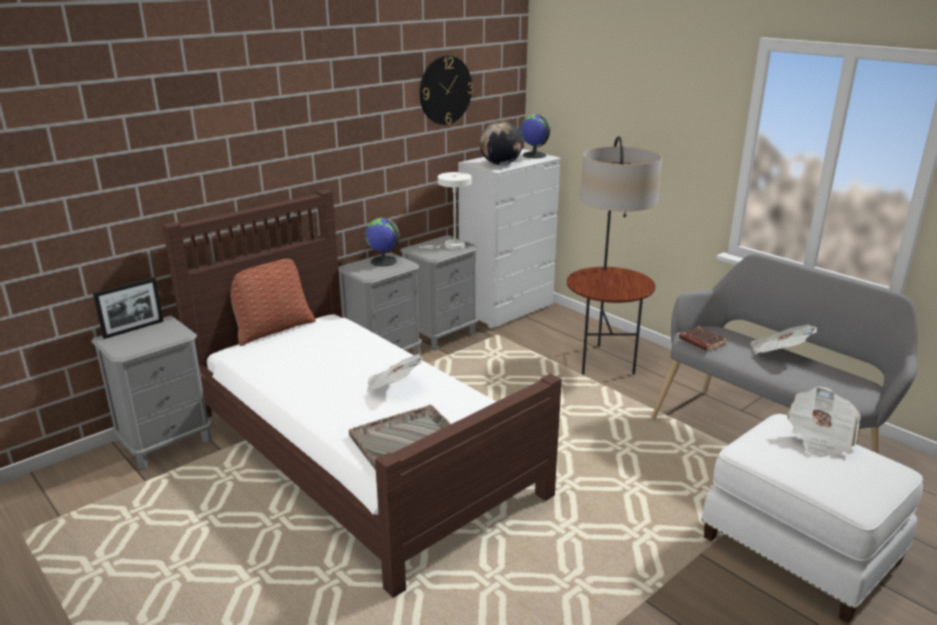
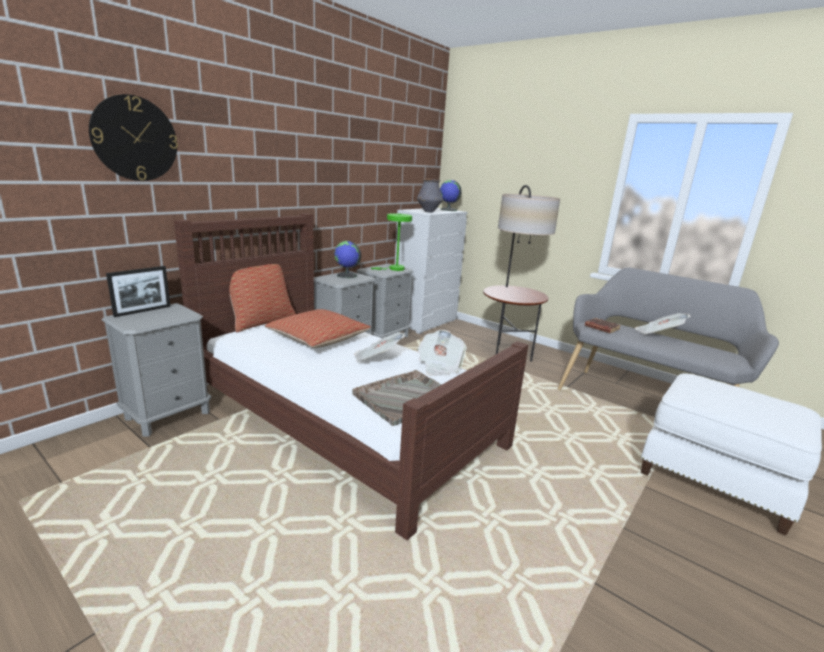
camera: 10 degrees left, 5 degrees down
white table lamp [419,172,472,250] -> green table lamp [371,213,412,271]
wall clock [420,56,473,125] -> wall clock moved to [89,94,178,181]
globe [480,121,523,165] -> vase [417,179,443,212]
newspaper [787,387,861,458] -> newspaper moved to [417,330,467,376]
none -> pillow [265,309,371,348]

